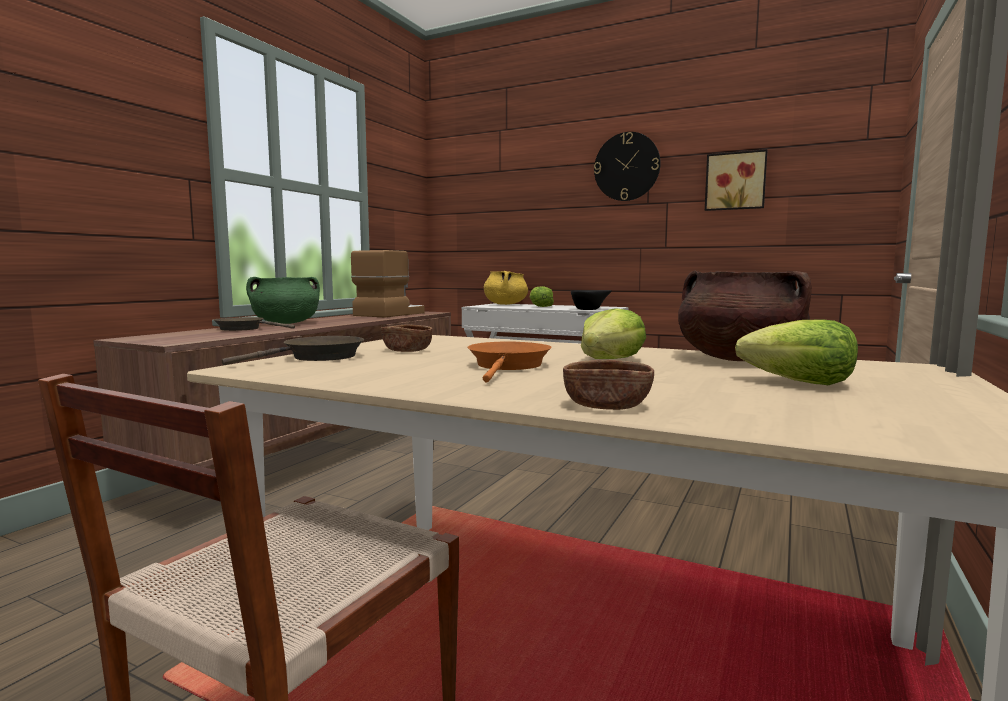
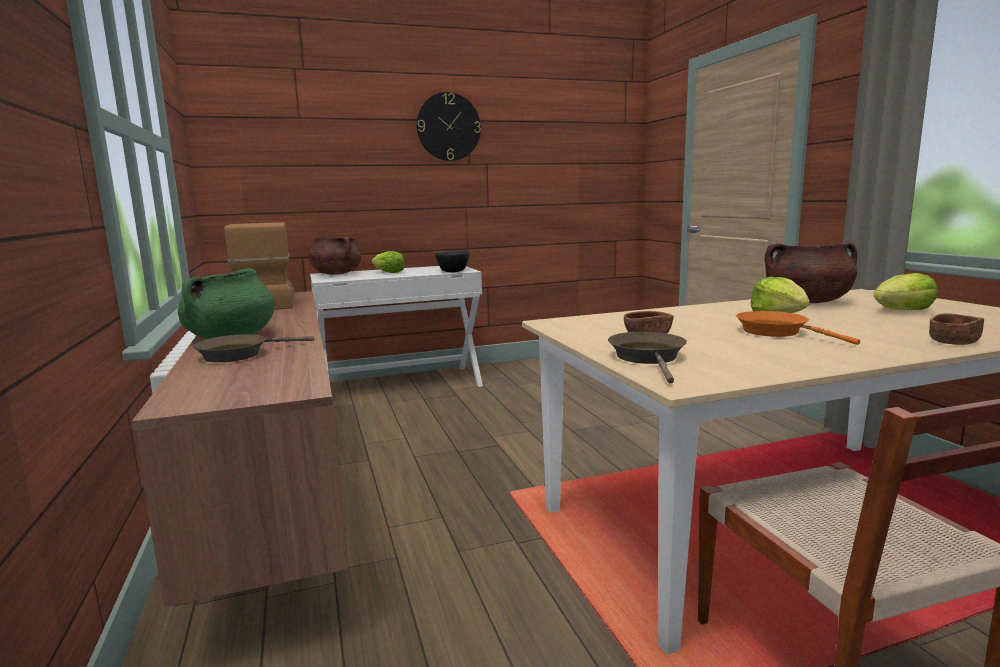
camera: 45 degrees left, 5 degrees up
yellow cooking pot [484,271,528,305] -> brown cooking pot [308,236,361,275]
picture [705,149,767,211] -> none

